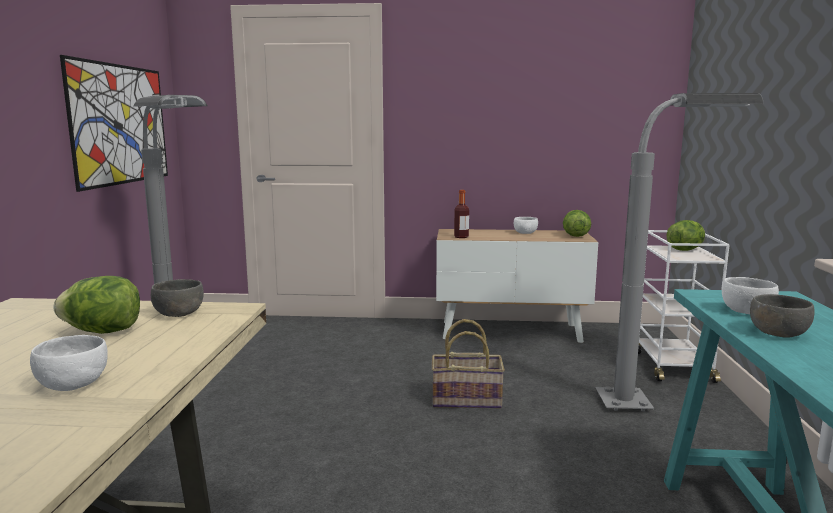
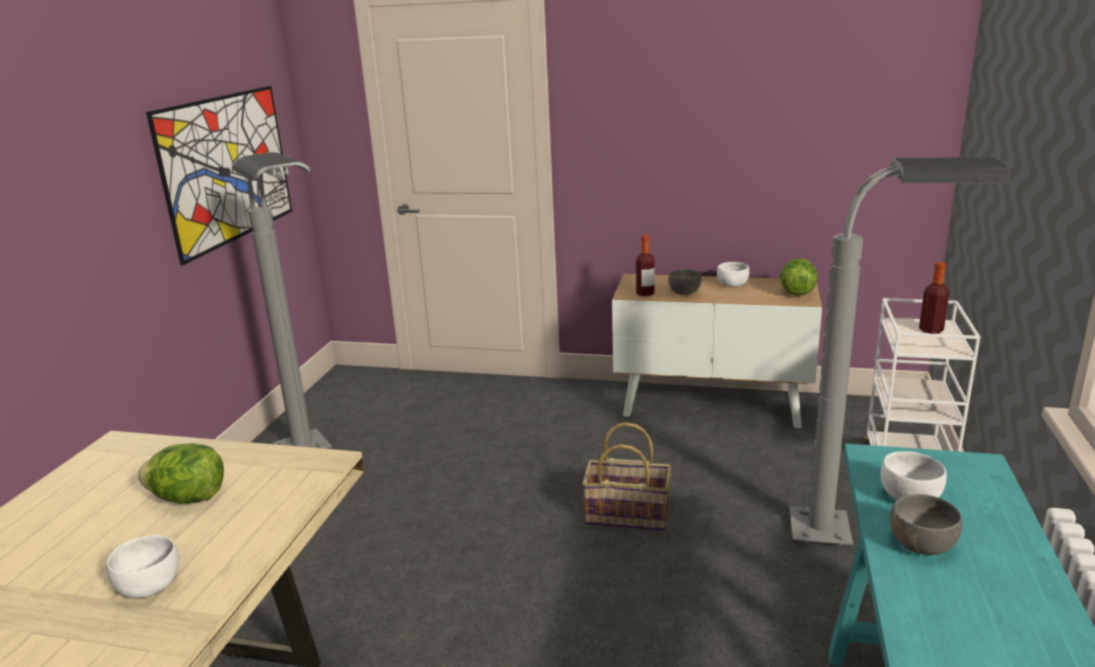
camera: 10 degrees right, 10 degrees up
grey bowl [151,279,204,317] -> grey bowl moved to [668,269,701,295]
lettuce [666,220,705,251] -> bottle [919,262,949,334]

